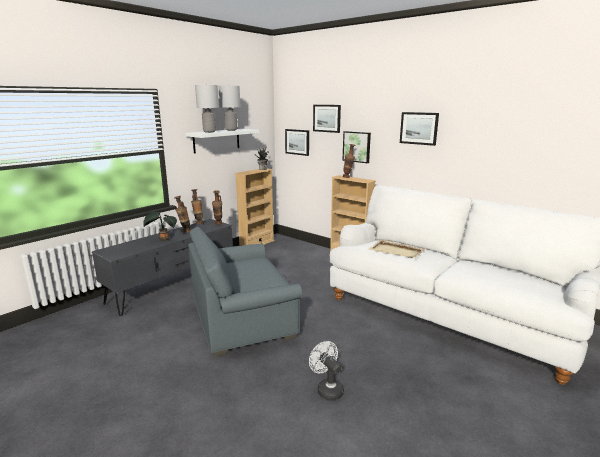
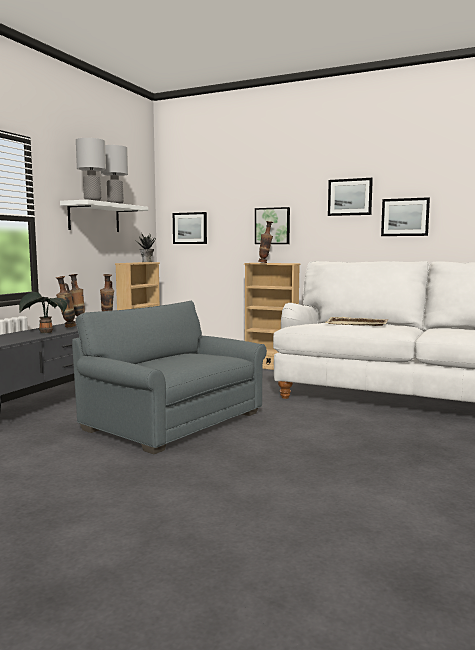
camera: 15 degrees left, 10 degrees down
grey armchair [188,227,302,356] -> grey armchair turned 75 degrees clockwise [72,301,267,454]
white fan [309,341,344,401] -> none
picture [313,105,341,133] -> picture moved to [381,197,430,236]

